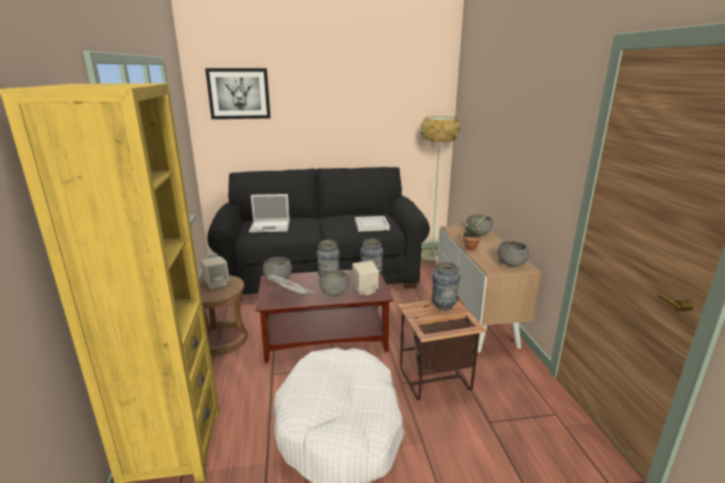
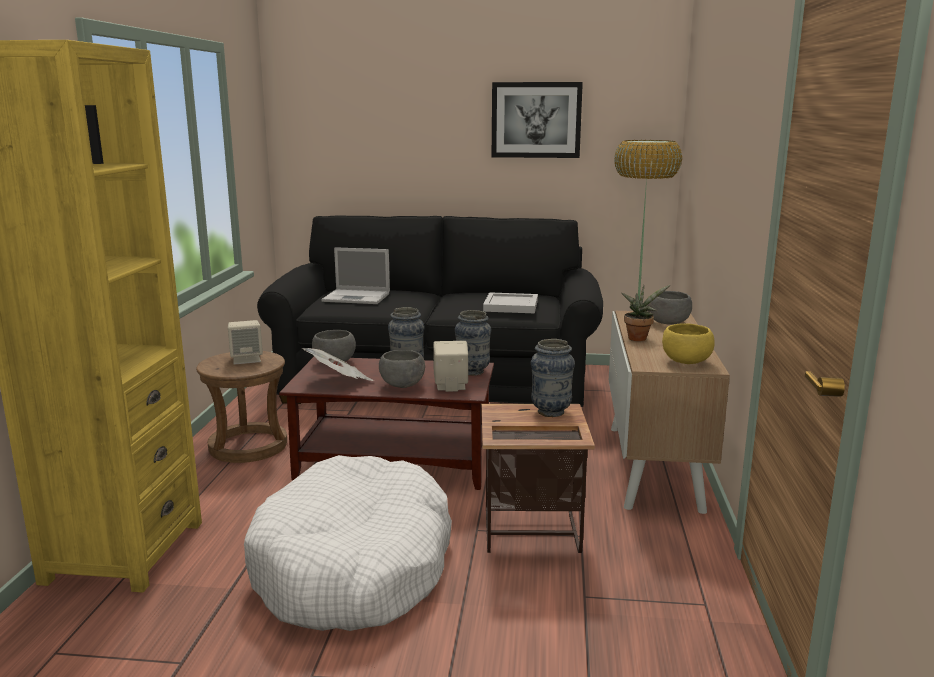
camera: 15 degrees right, 5 degrees down
picture [205,68,271,119] -> picture moved to [492,82,583,158]
grey bowl [498,241,529,266] -> yellow bowl [662,323,715,364]

